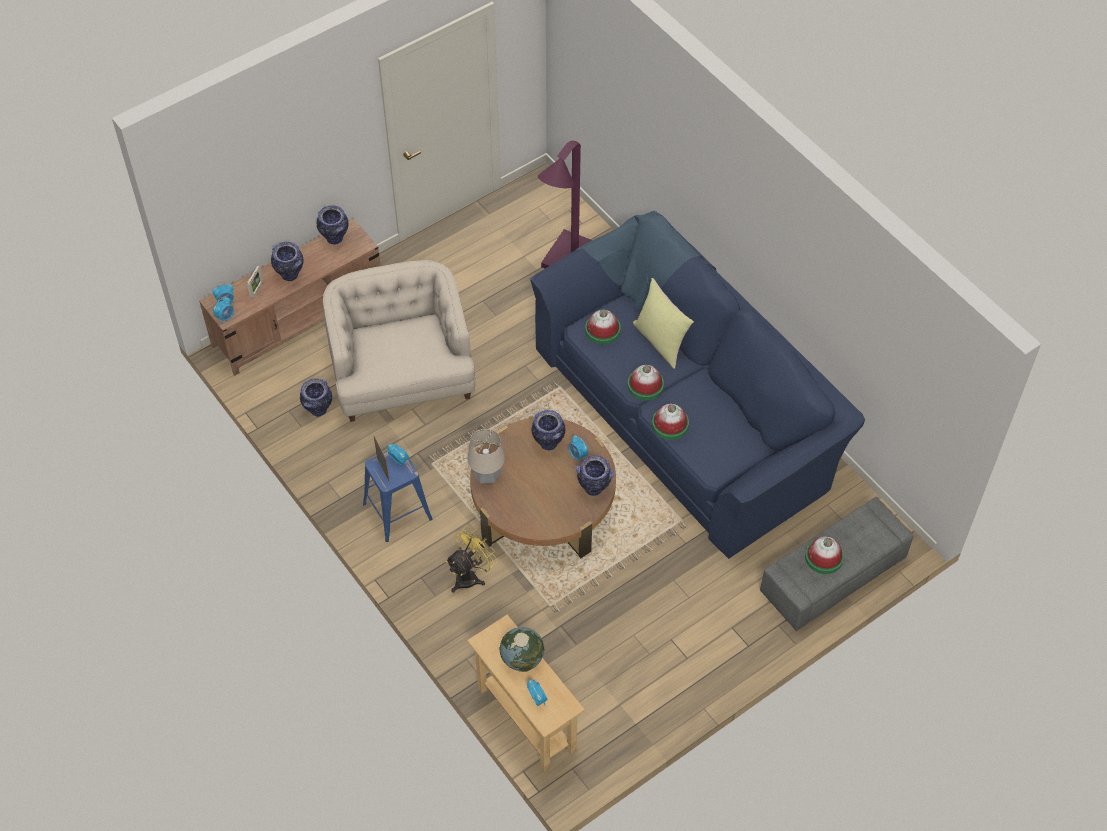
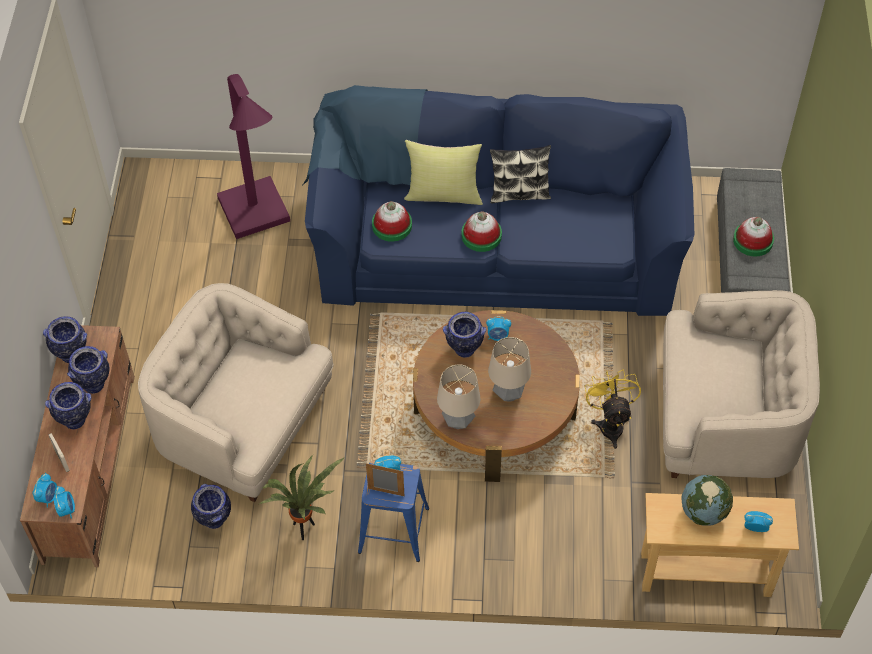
camera: 50 degrees left, 0 degrees up
yellow fan [445,526,498,593] -> yellow fan moved to [585,369,641,449]
vase [576,456,614,496] -> vase moved to [67,346,109,394]
hat [652,404,689,440] -> none
none -> potted plant [259,455,345,540]
none -> table lamp [488,337,531,402]
none -> pillow [490,145,551,204]
none -> beige armchair [663,290,820,478]

